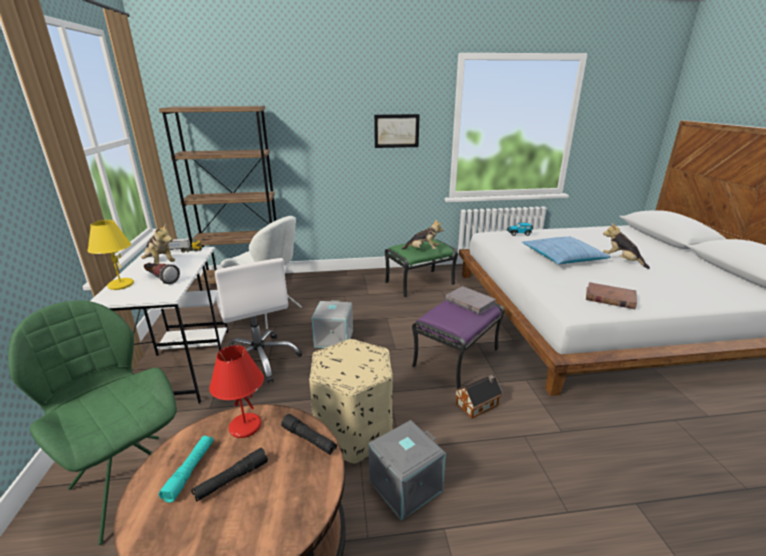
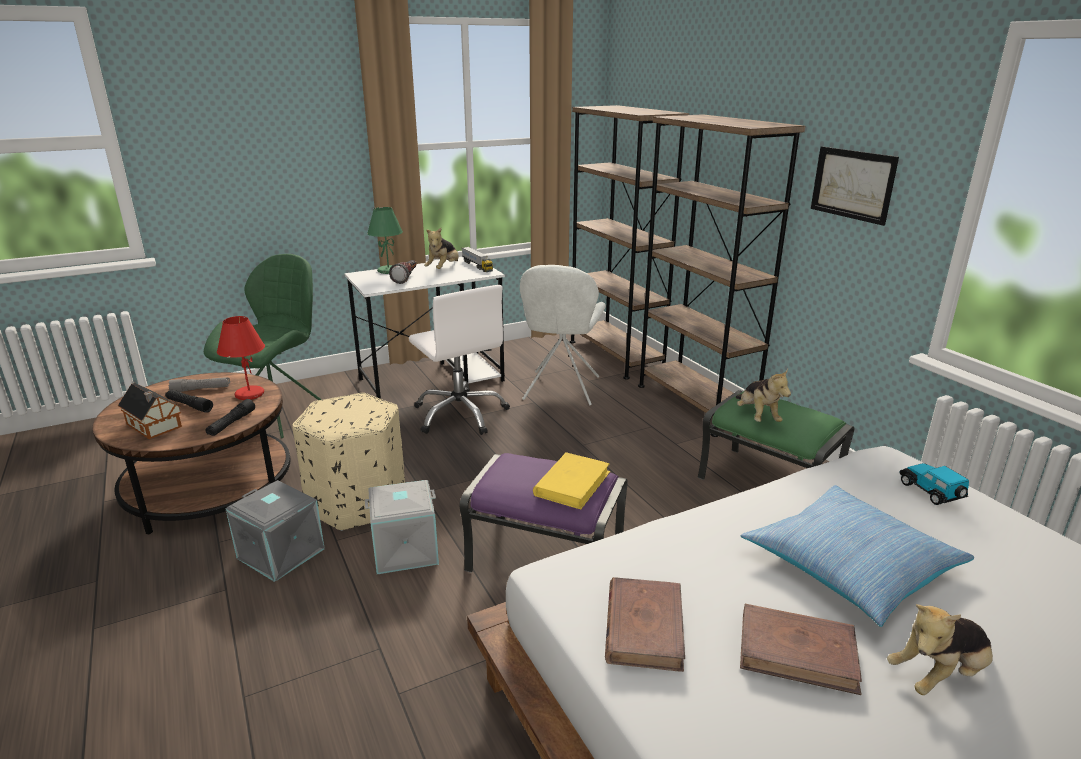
camera: 70 degrees right, 0 degrees up
yellow table lamp [87,220,134,290] -> green table lamp [367,207,403,274]
turquoise flashlight [159,435,214,503] -> grey flashlight [169,377,230,392]
white office chair [215,258,302,383] -> white office chair turned 75 degrees counterclockwise [409,285,510,435]
grey storage box [311,300,353,348] -> grey storage box moved to [365,480,439,574]
grey book [445,286,496,315] -> yellow book [533,452,610,509]
toy house [455,375,503,418] -> toy house moved to [118,383,182,439]
plush toy [603,222,650,269] -> plush toy turned 150 degrees counterclockwise [887,604,993,695]
none -> brown bookcase [638,114,805,437]
none -> brown book [740,604,862,695]

